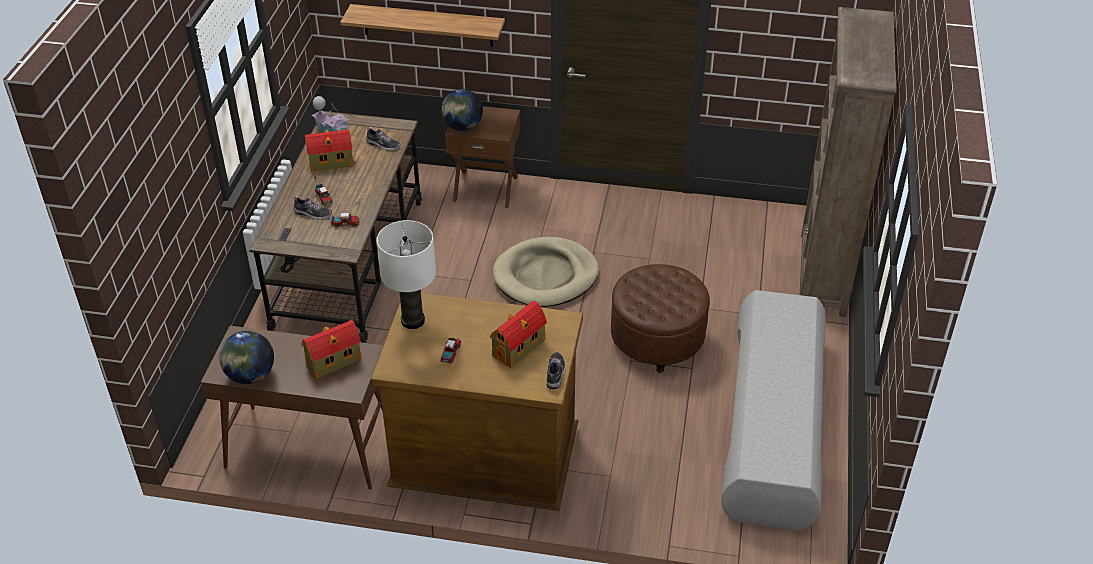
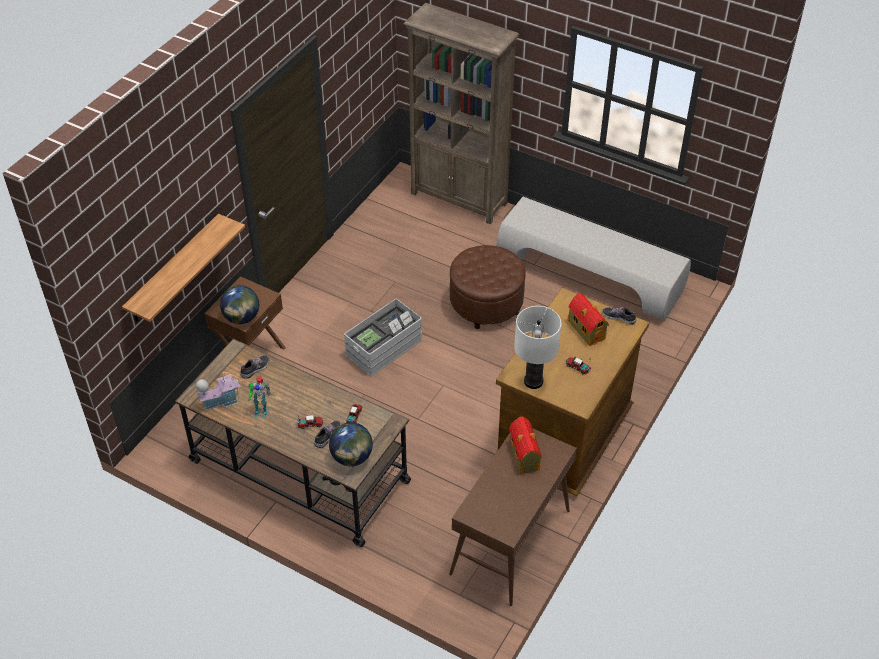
camera: 70 degrees left, 5 degrees up
globe [219,331,274,384] -> globe moved to [329,422,373,466]
toy house [305,130,353,172] -> toy robot [248,376,270,419]
beige dog bed [493,237,599,307] -> grey storage box [344,299,422,376]

